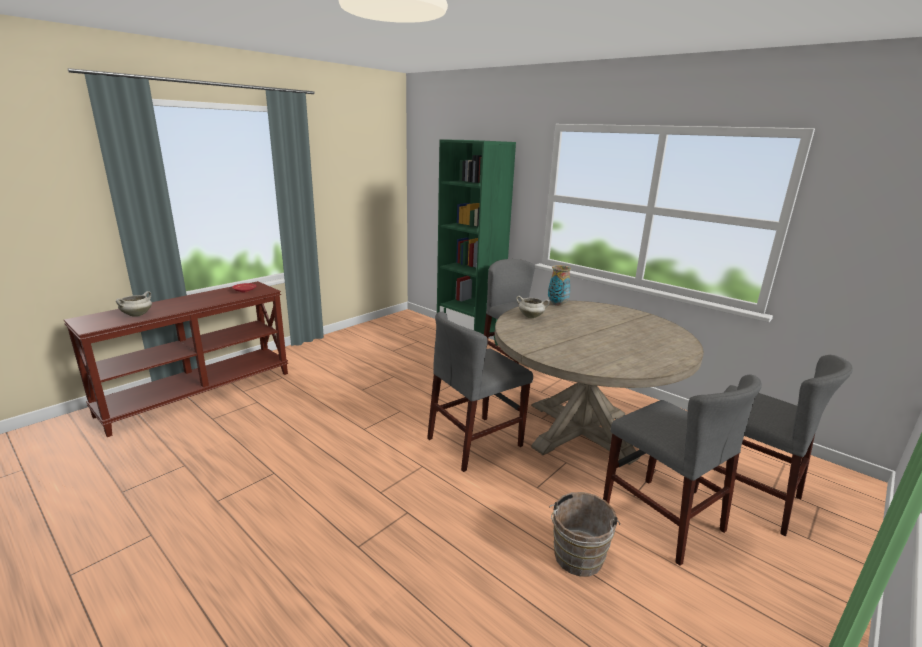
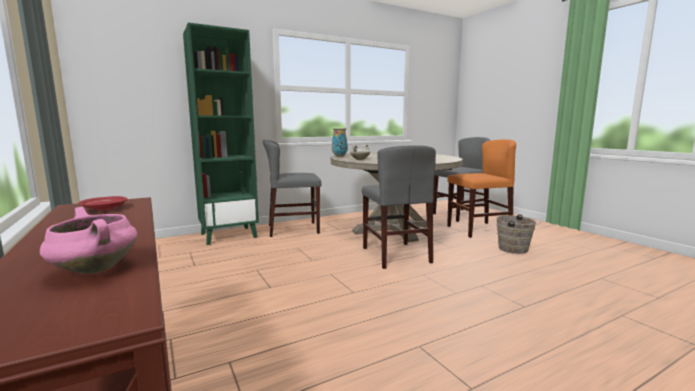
camera: 70 degrees left, 10 degrees down
white cooking pot [116,291,152,317] -> pink cooking pot [40,207,137,274]
grey chair [603,374,762,566] -> orange chair [447,139,516,238]

